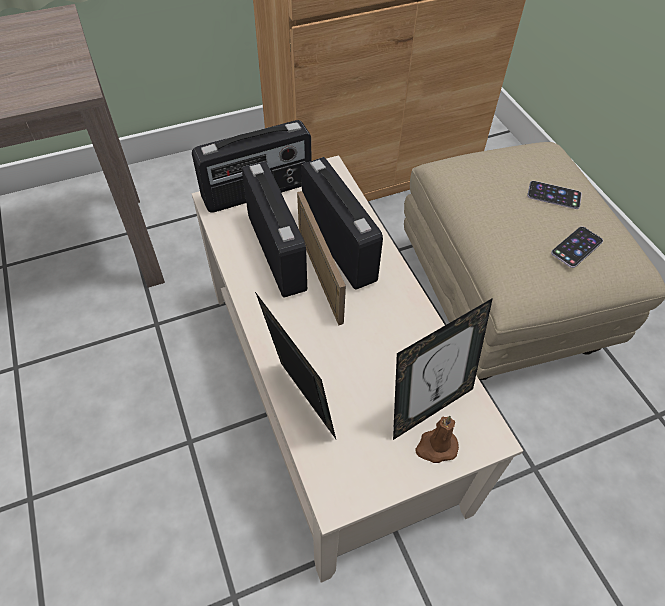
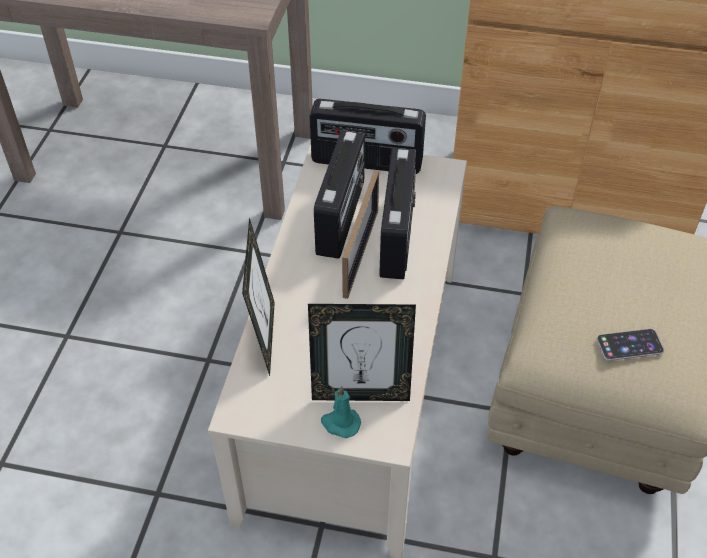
camera: 35 degrees right, 5 degrees down
brown candle [415,416,459,463] -> turquoise candle [321,386,361,438]
phone [527,181,582,209] -> none

